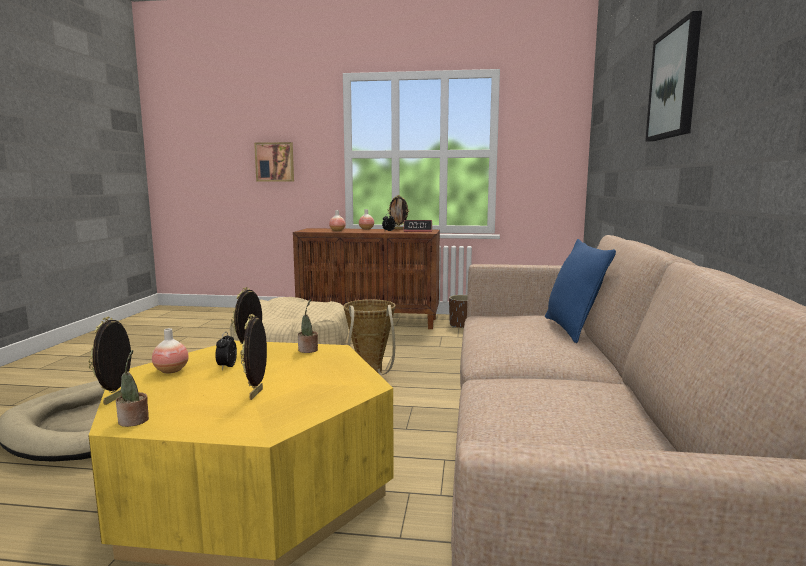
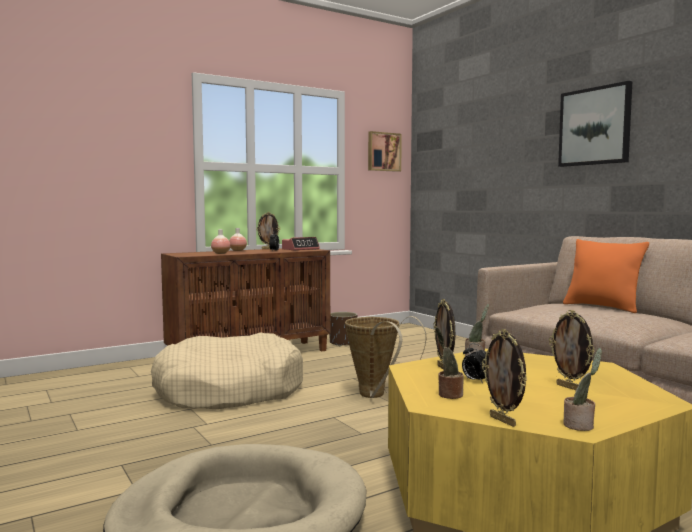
camera: 40 degrees left, 5 degrees down
vase [152,328,189,373] -> potted plant [436,327,464,399]
picture [254,142,294,182] -> picture moved to [368,131,402,172]
blue pillow [545,239,616,343] -> orange pillow [563,239,649,313]

